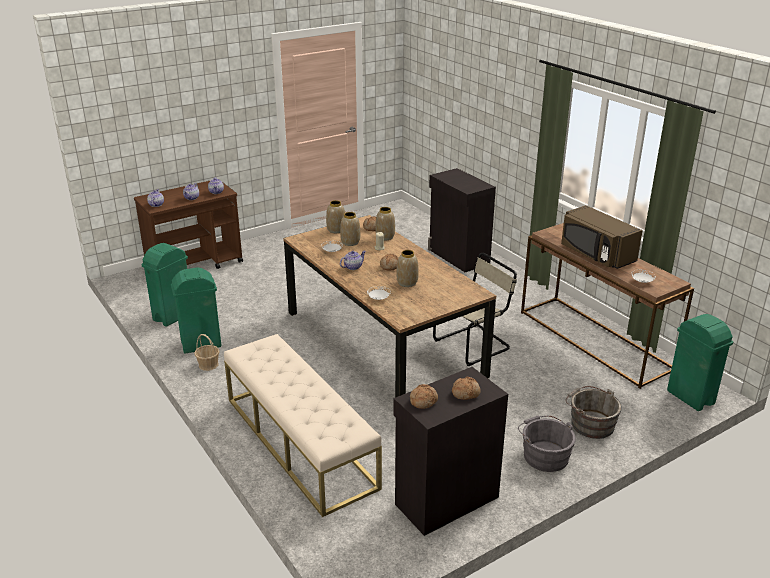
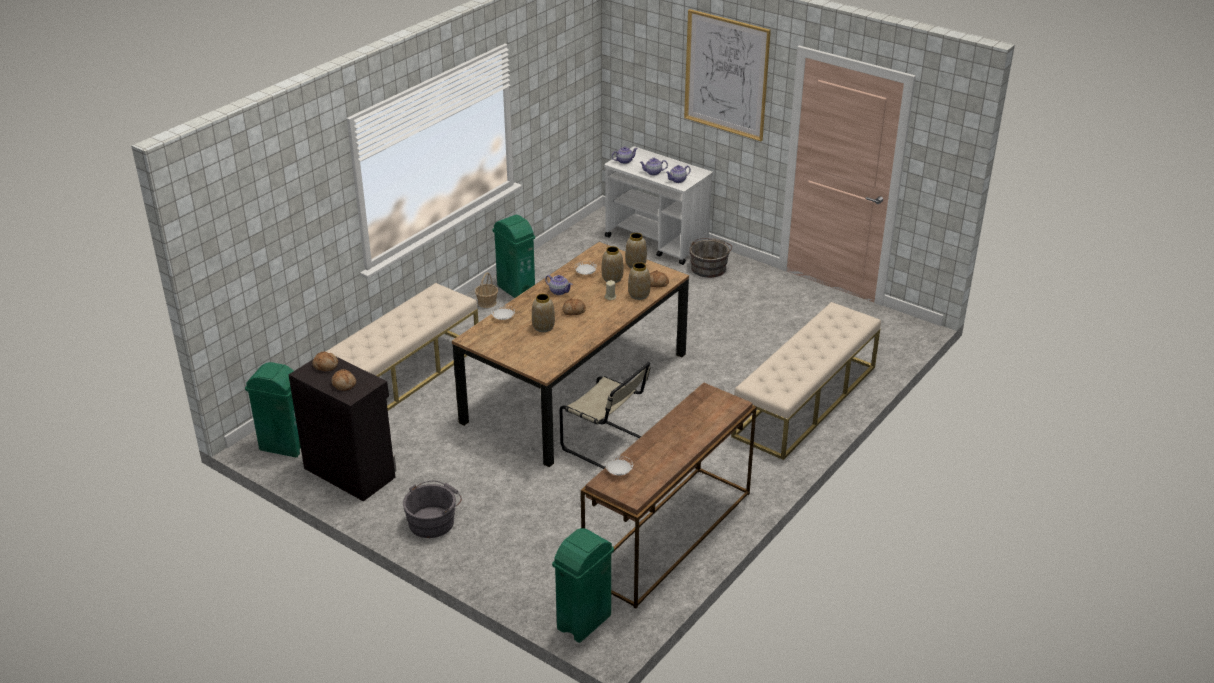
camera: 70 degrees right, 5 degrees up
brown cart [134,180,243,269] -> white cart [604,146,713,265]
green trash can [141,243,188,327] -> green trash can moved to [245,362,301,457]
black cabinet [428,168,496,272] -> beige bench [731,302,881,460]
brown microwave [561,205,643,269] -> none
grey bucket [565,386,622,439] -> grey bucket moved to [689,238,732,278]
none -> picture [684,9,771,141]

